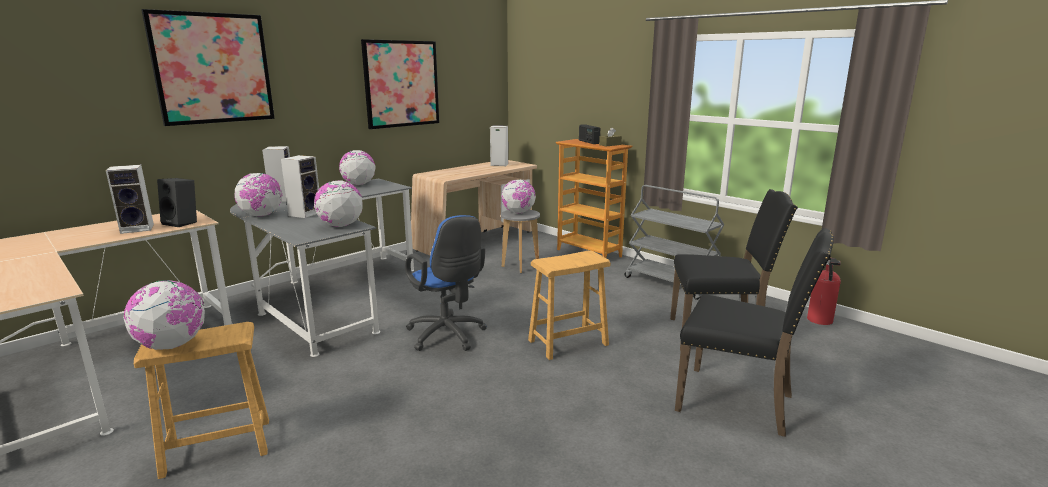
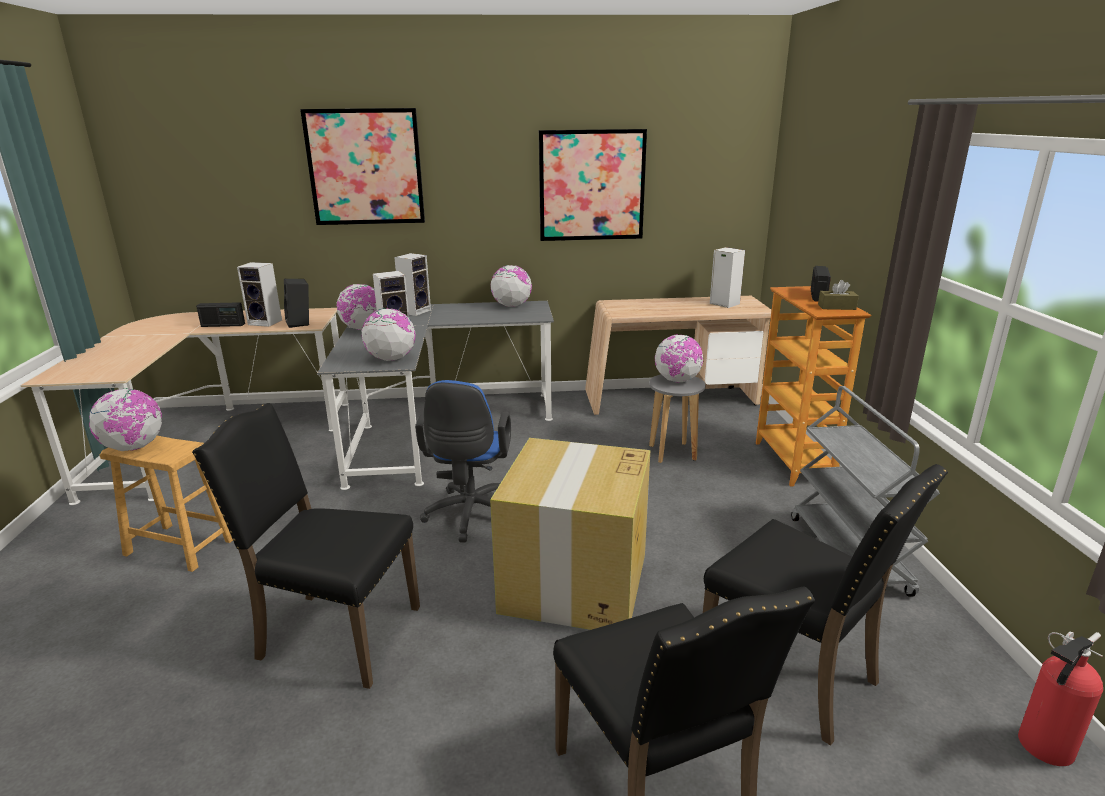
camera: 40 degrees right, 5 degrees up
brown stool [528,251,611,360] -> cardboard box [490,438,650,630]
none -> black chair [192,403,420,689]
none -> radio [196,302,245,327]

